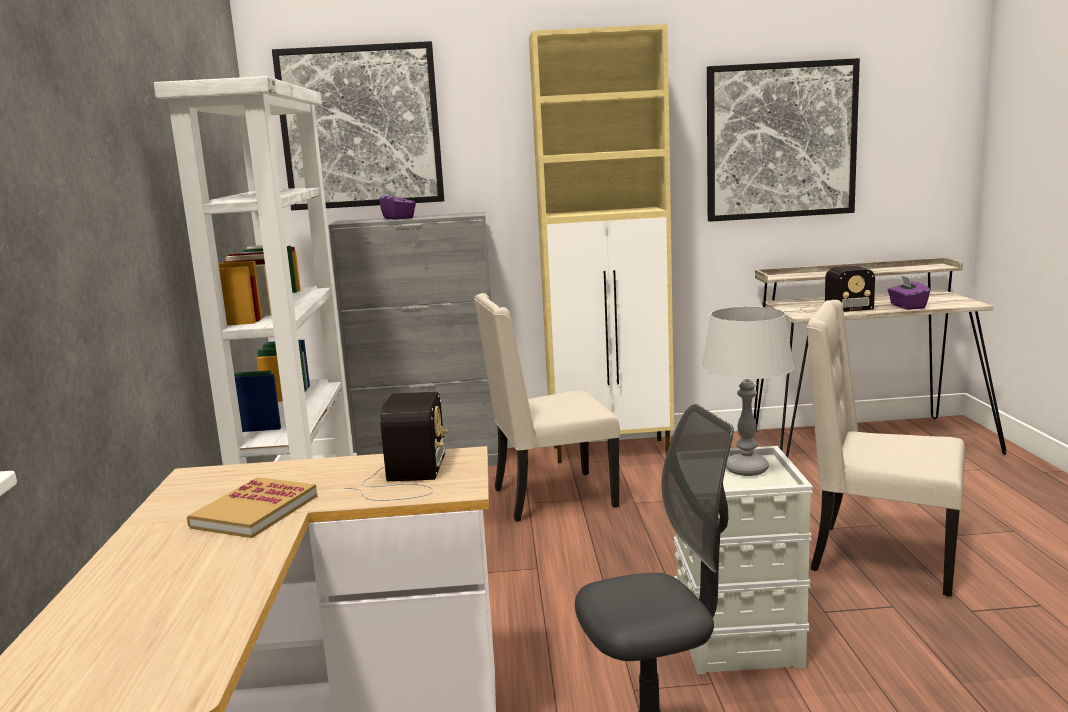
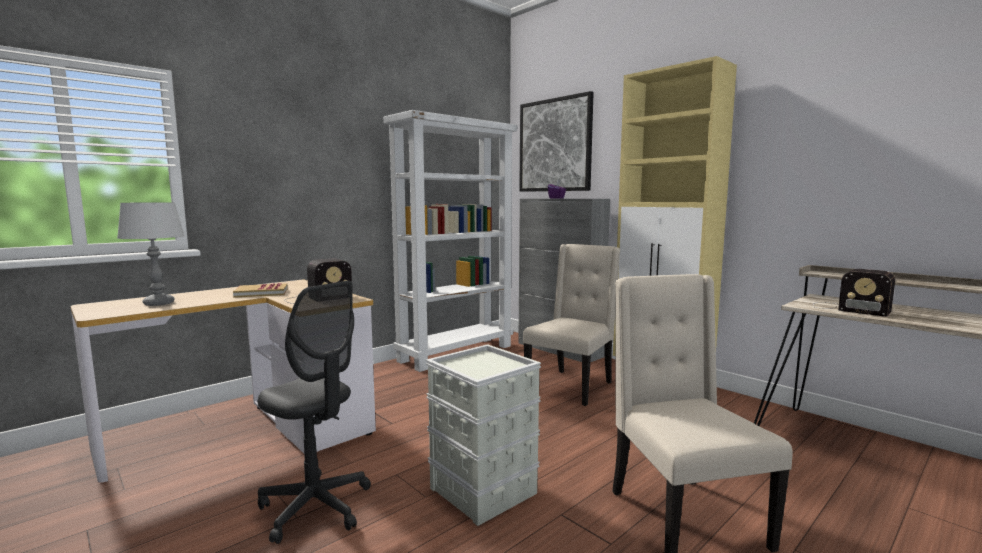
camera: 50 degrees right, 5 degrees down
beige chair [474,293,620,522] -> beige chair turned 90 degrees clockwise [523,244,620,406]
grey table lamp [701,307,794,476] -> grey table lamp moved to [117,202,185,306]
picture [707,58,860,222] -> none
purple tissue box [888,275,930,310] -> none

